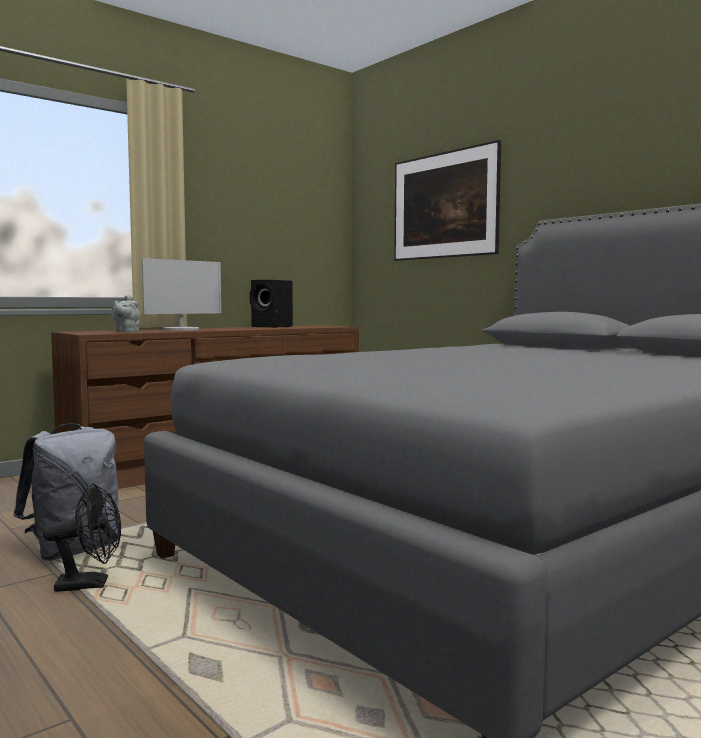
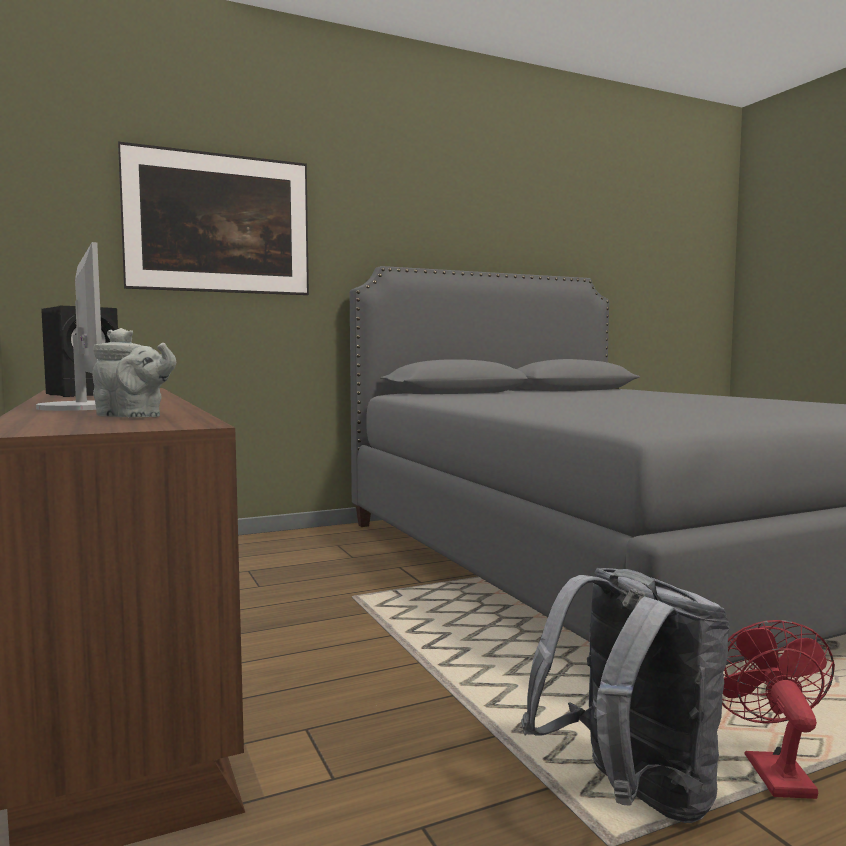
camera: 75 degrees left, 0 degrees up
black fan [43,483,121,592] -> red fan [722,620,835,799]

